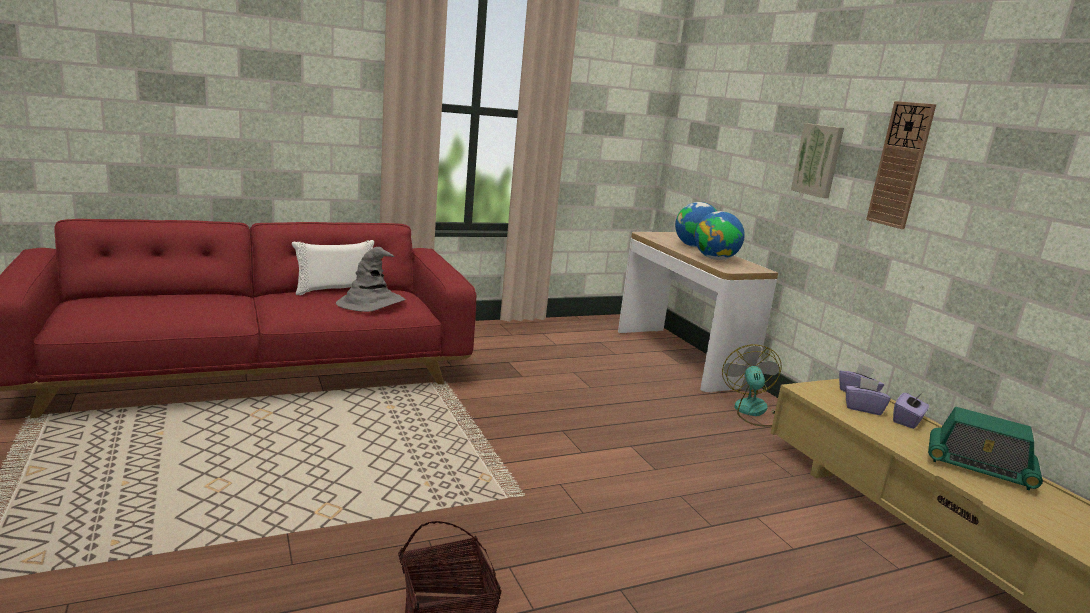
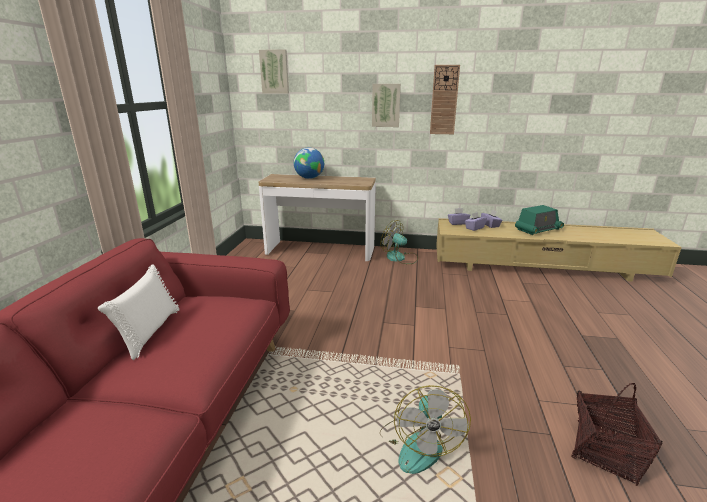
camera: 55 degrees left, 5 degrees up
grey hat [336,247,406,312] -> none
globe [695,211,745,260] -> none
none -> picture [259,49,289,94]
none -> fan [380,385,471,474]

